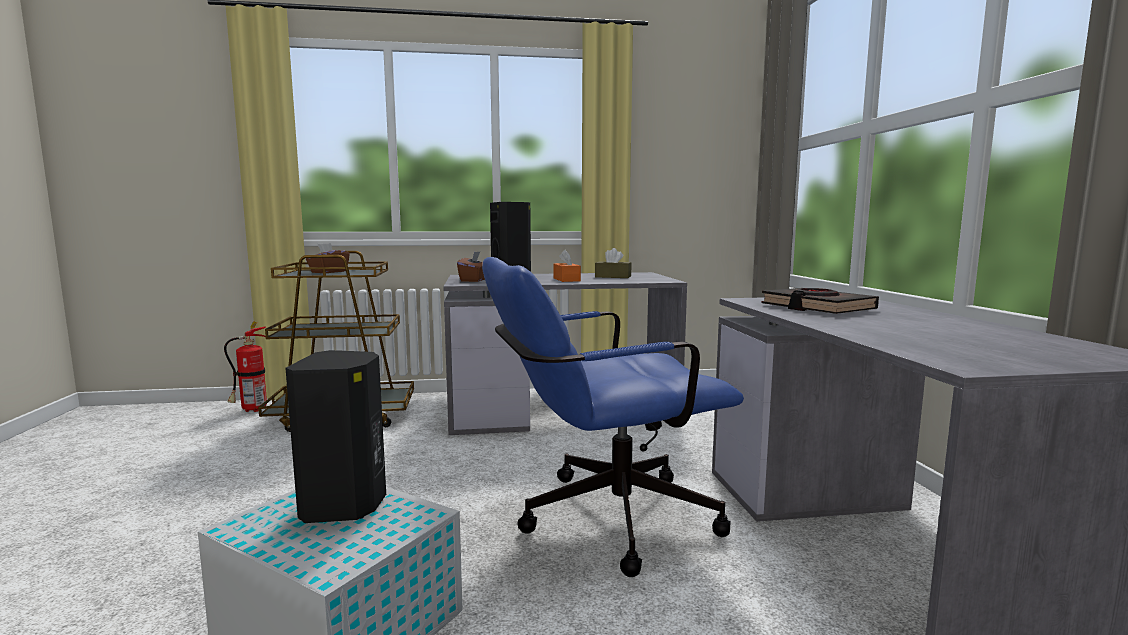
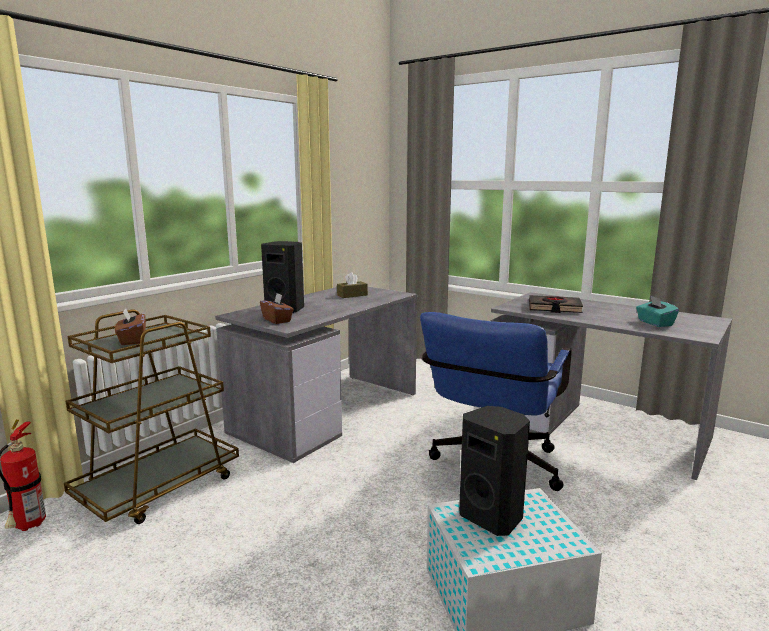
camera: 45 degrees left, 5 degrees up
orange tissue box [553,250,581,282] -> none
none -> turquoise tissue box [636,295,679,327]

